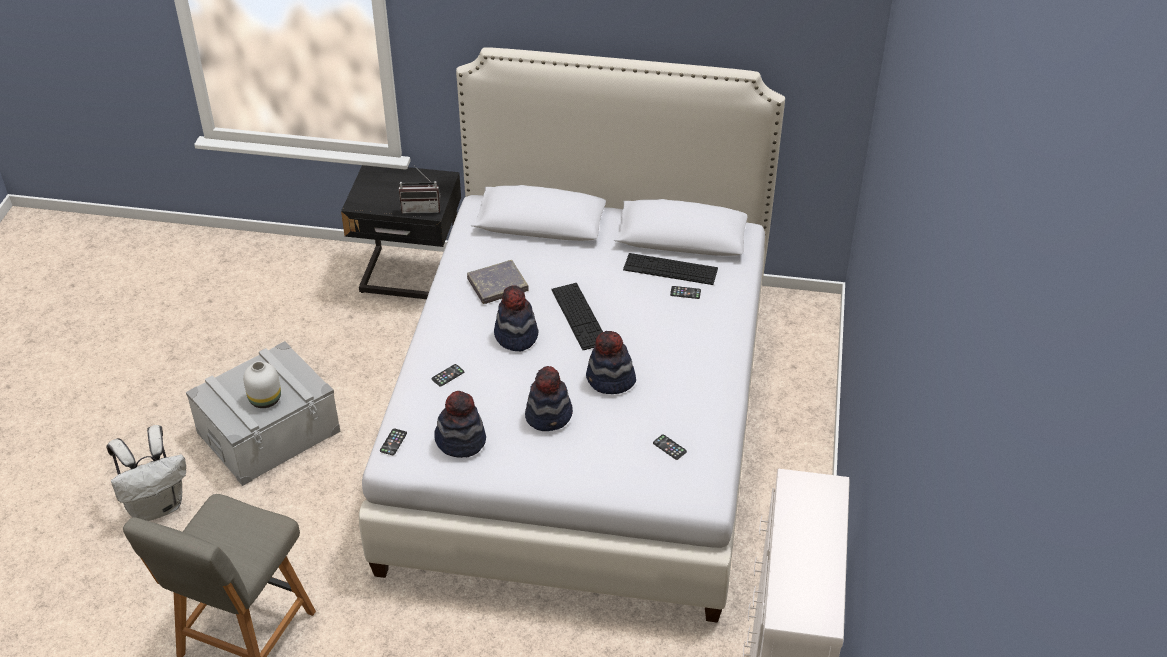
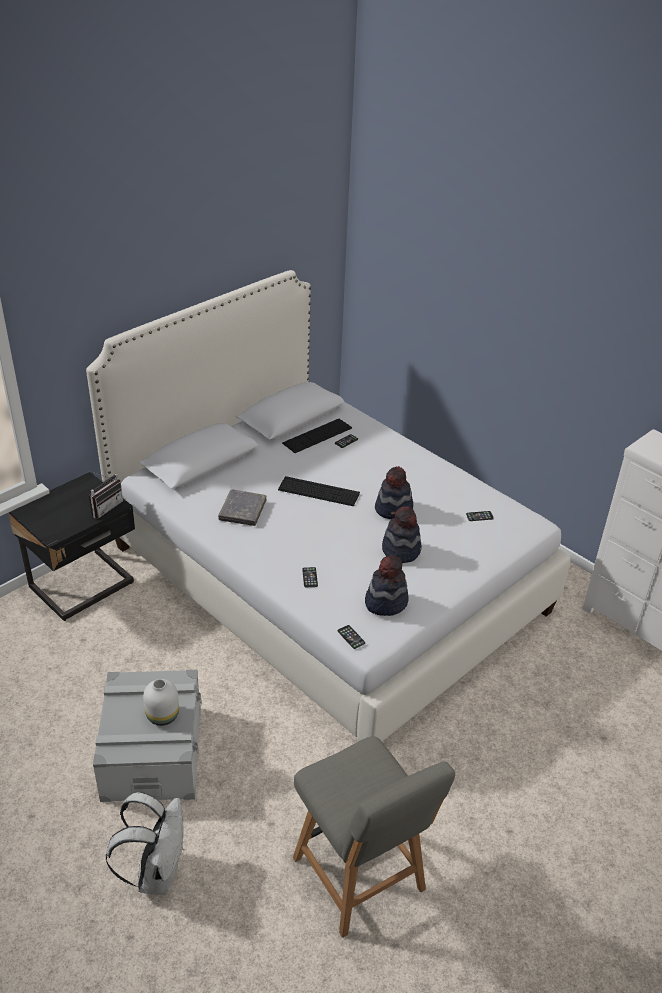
camera: 55 degrees left, 5 degrees down
hat [494,285,539,352] -> none

